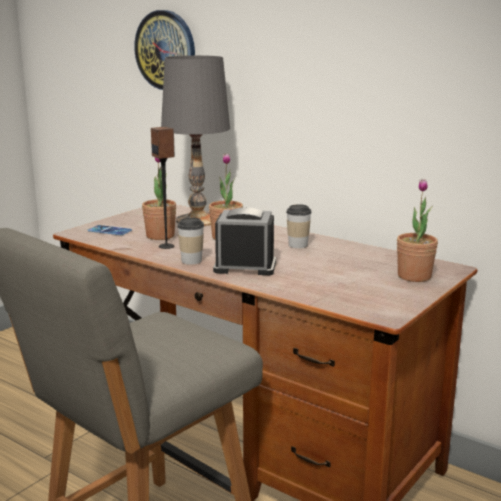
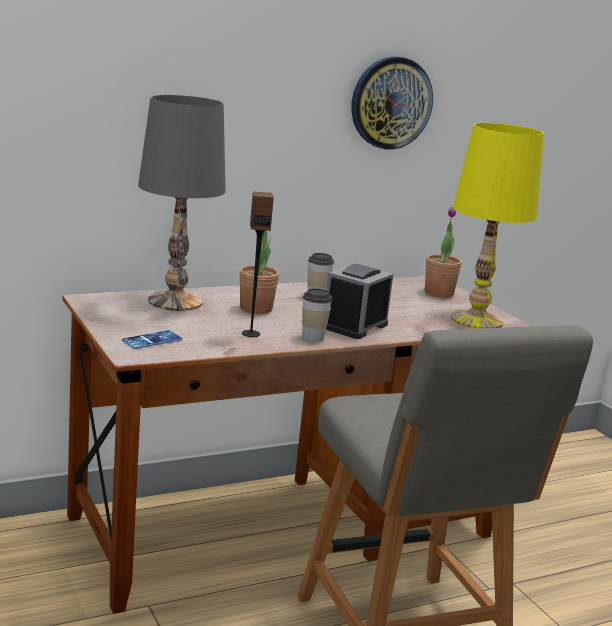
camera: 65 degrees left, 0 degrees up
wall clock [134,10,195,90] -> wall clock moved to [351,56,433,150]
potted plant [142,158,176,240] -> none
none -> yellow table lamp [451,123,544,329]

